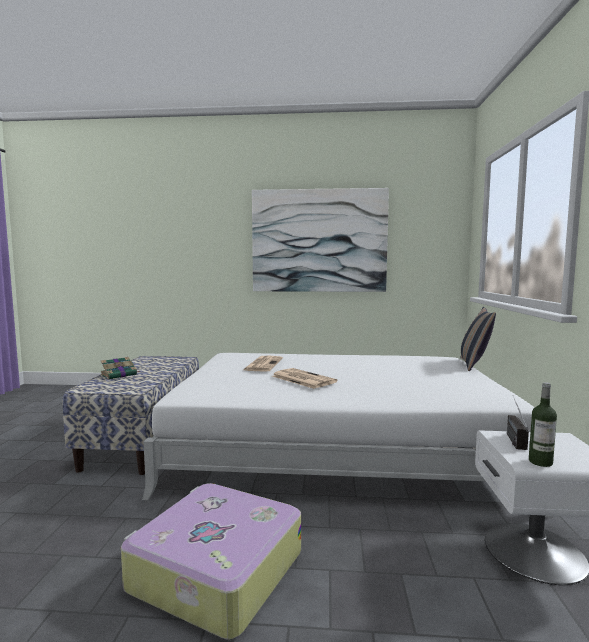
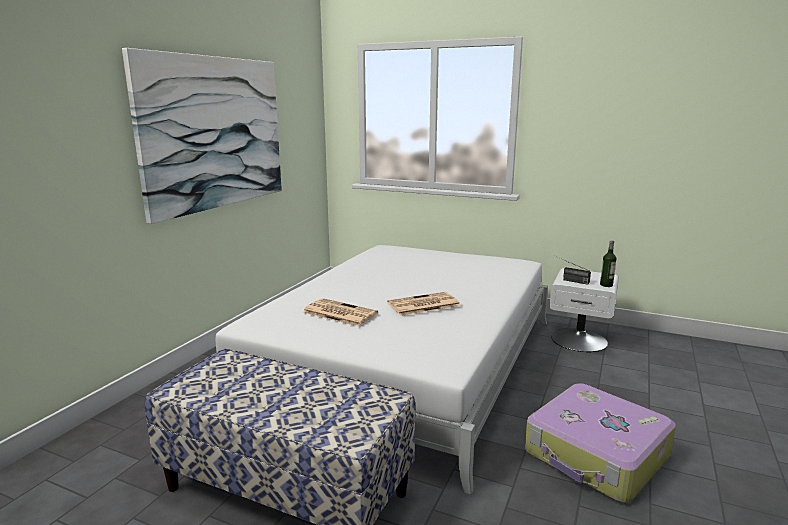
camera: 70 degrees left, 10 degrees up
book [101,357,139,380] -> none
pillow [460,307,496,371] -> none

